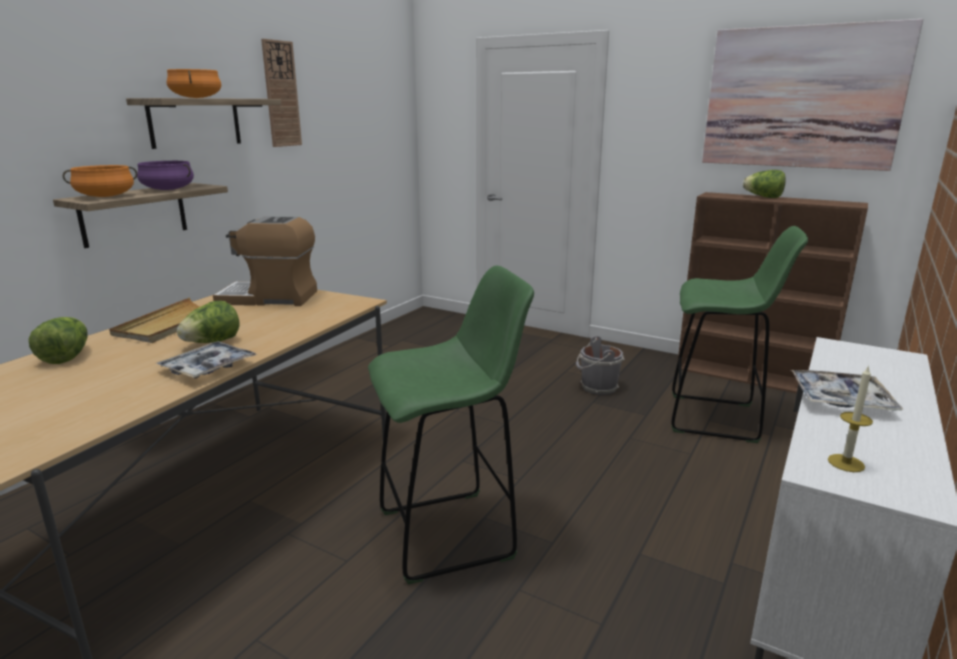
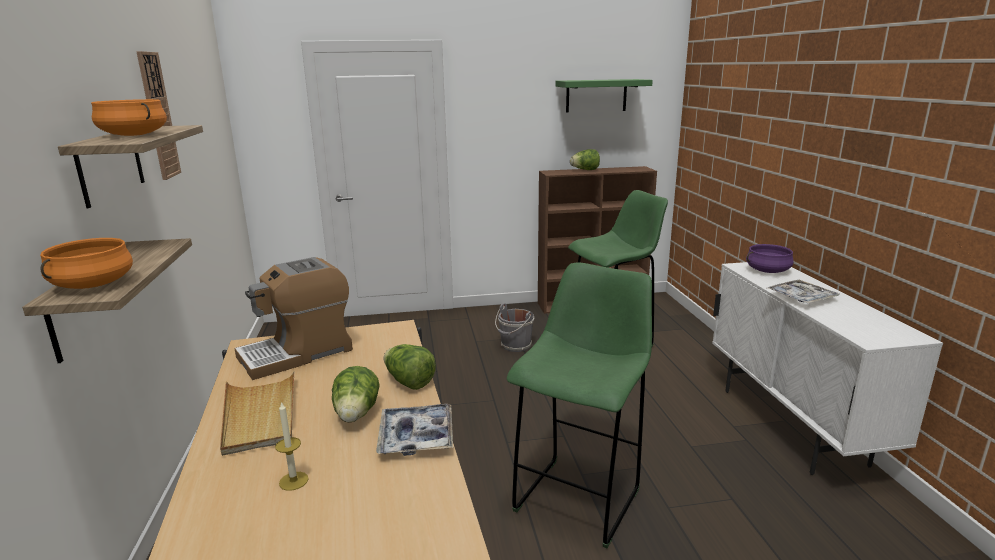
camera: 40 degrees left, 0 degrees up
lettuce [28,317,88,364] -> lettuce moved to [384,344,436,390]
purple cooking pot [137,161,194,190] -> purple cooking pot moved to [746,244,793,273]
picture [702,19,923,171] -> green shelf [555,79,653,113]
candle [828,365,873,472] -> candle moved to [275,401,308,491]

